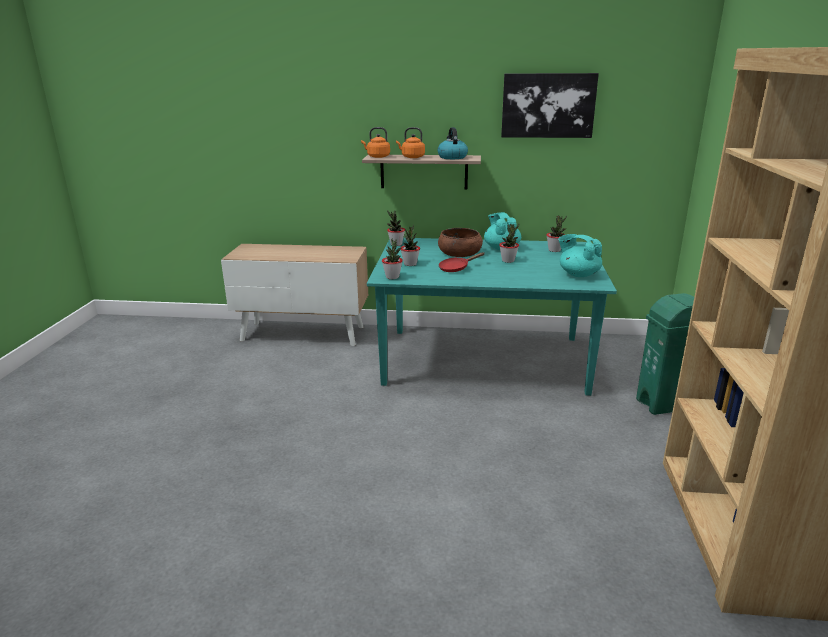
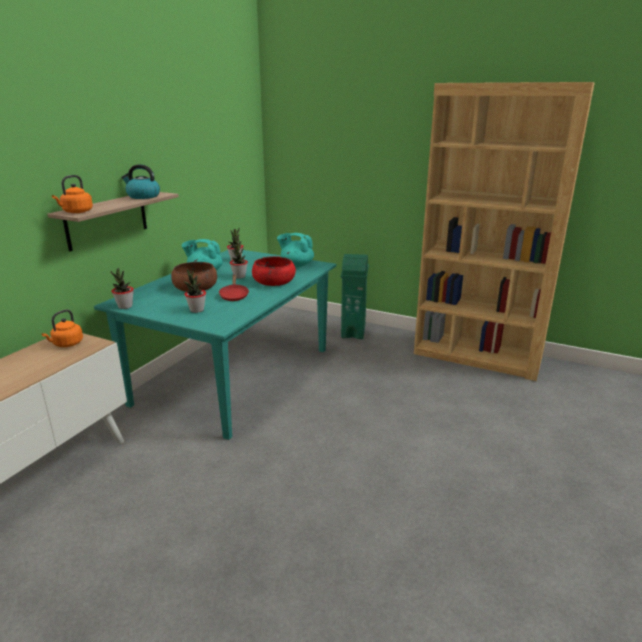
camera: 70 degrees left, 0 degrees up
potted plant [382,238,403,279] -> none
orange kettle [396,127,425,158] -> orange kettle moved to [42,309,83,347]
picture [501,73,599,138] -> none
turquoise teapot [558,234,602,277] -> turquoise teapot turned 45 degrees clockwise [277,233,314,267]
none -> red bowl [252,256,296,286]

